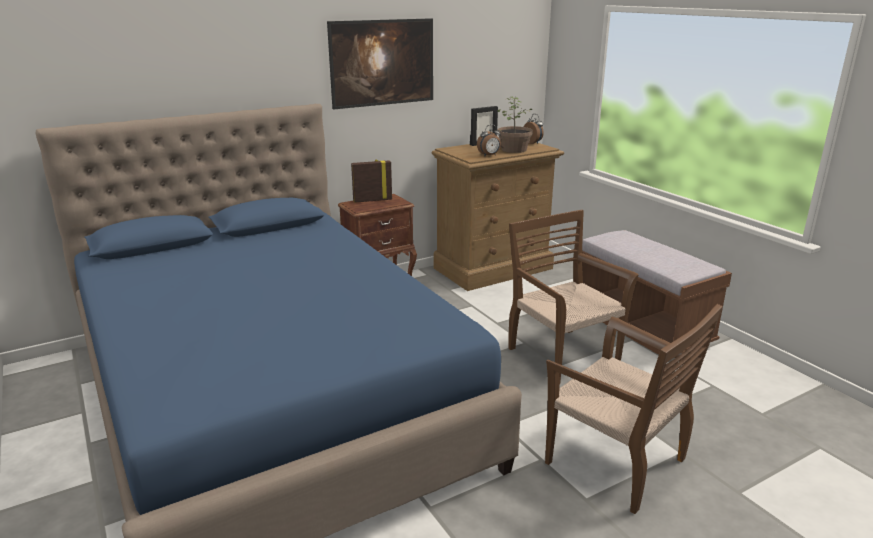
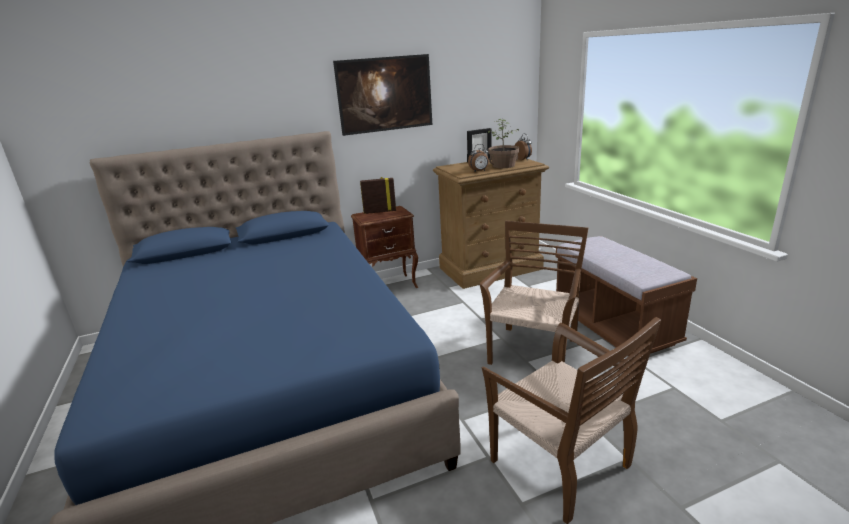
camera: 10 degrees right, 0 degrees up
brown armchair [508,210,639,381] -> brown armchair turned 45 degrees clockwise [480,221,588,365]

